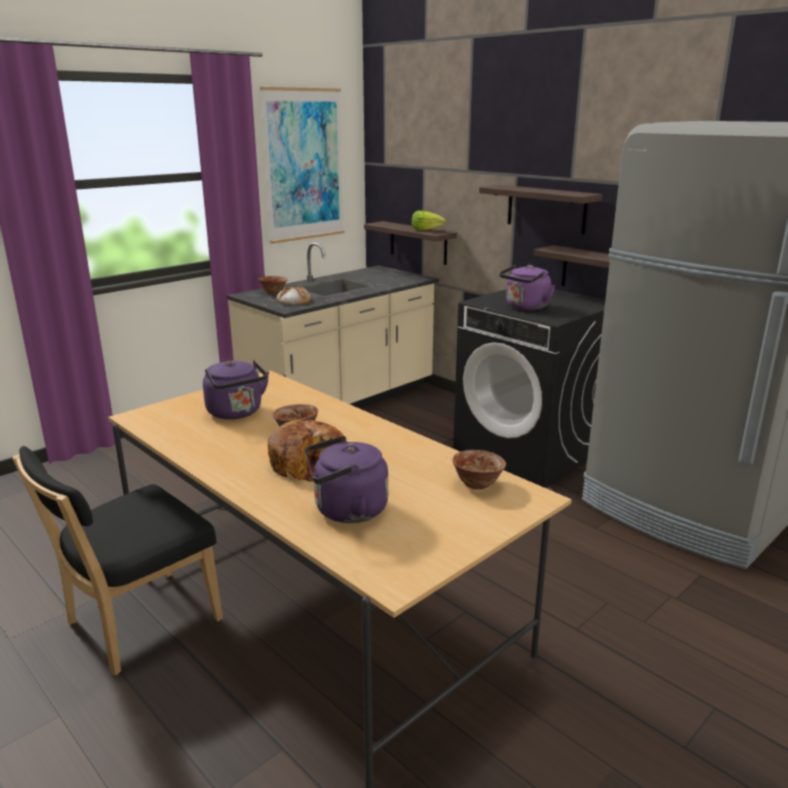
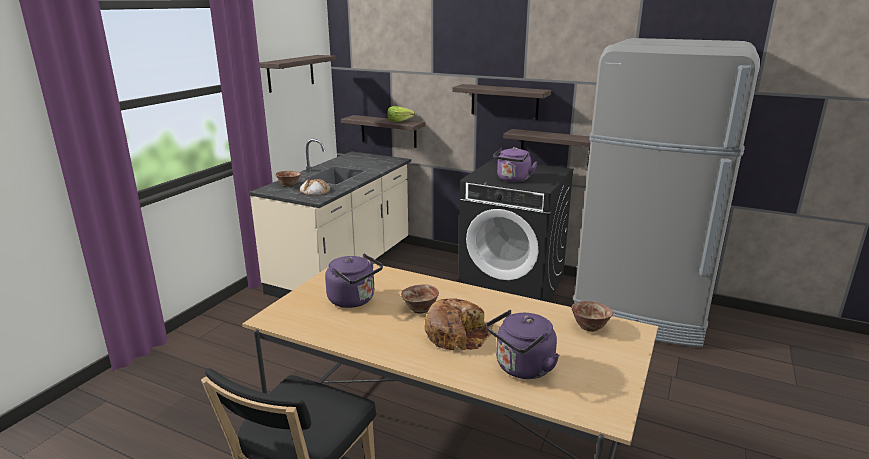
camera: 20 degrees left, 0 degrees up
picture [260,87,344,244] -> shelf [260,55,337,93]

